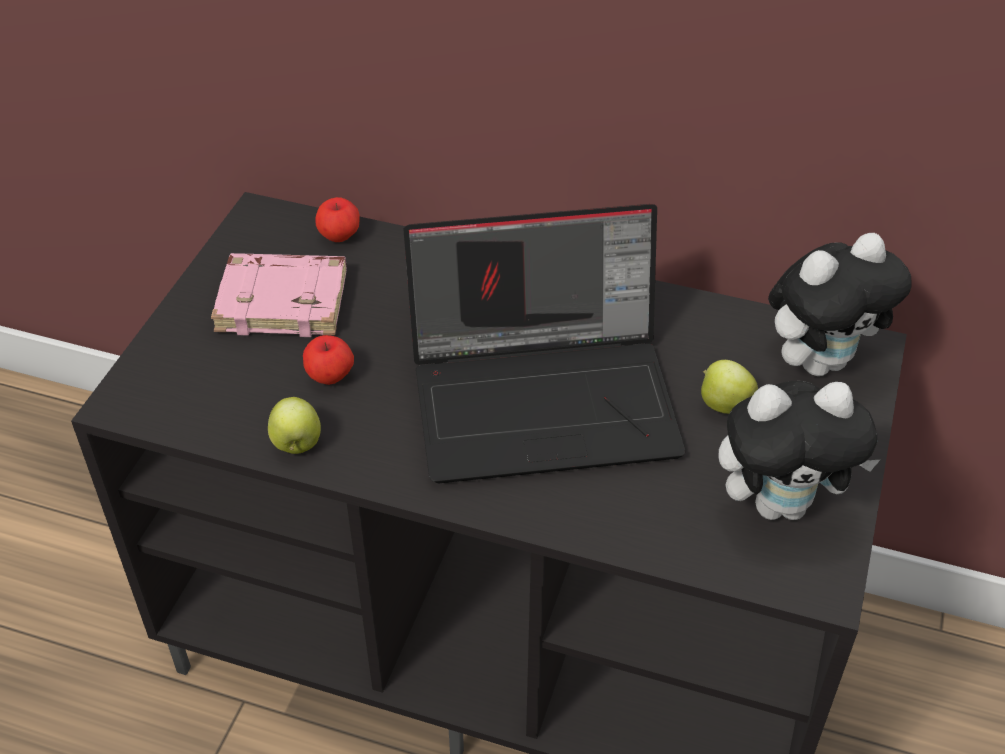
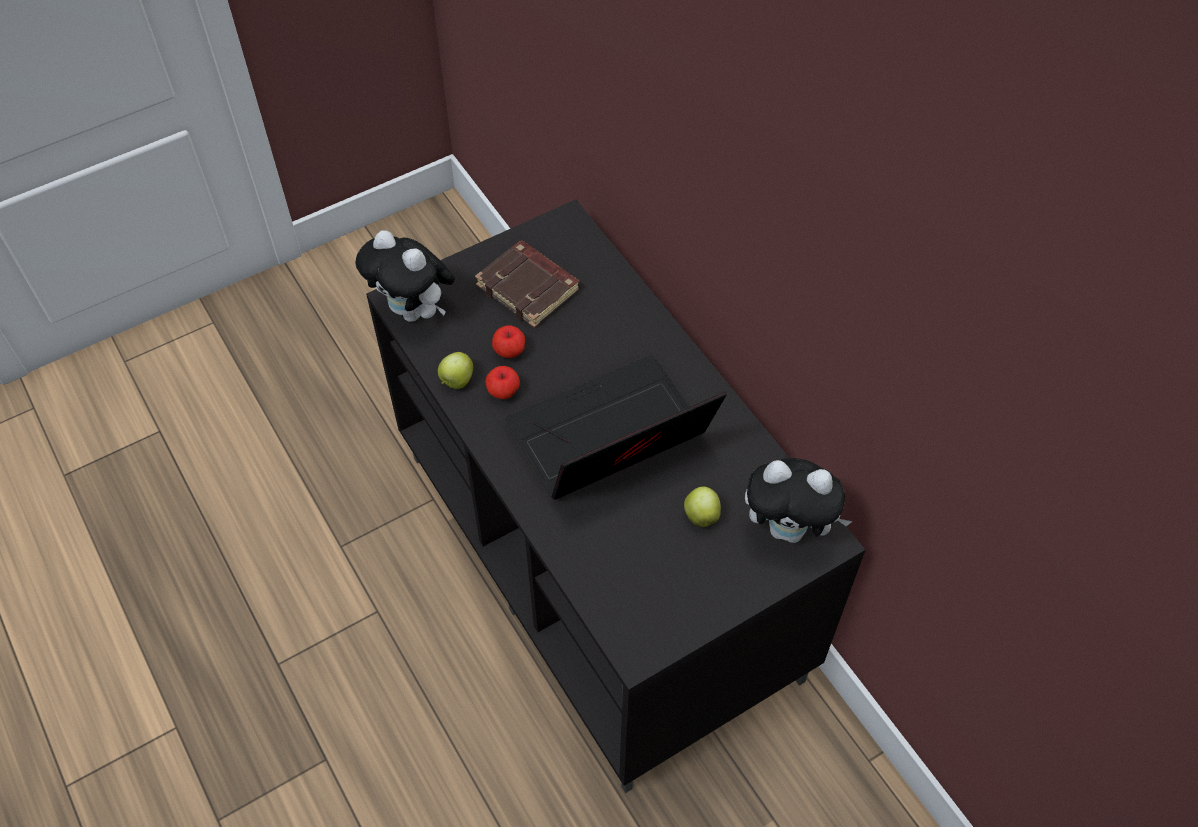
camera: 40 degrees right, 10 degrees up
pink book [211,253,347,337] -> brown book [475,240,580,328]
apple [315,197,360,242] -> apple moved to [485,366,520,399]
laptop [404,204,686,483] -> laptop turned 120 degrees clockwise [506,356,726,500]
plush toy [718,381,880,520] -> plush toy moved to [356,230,455,322]

